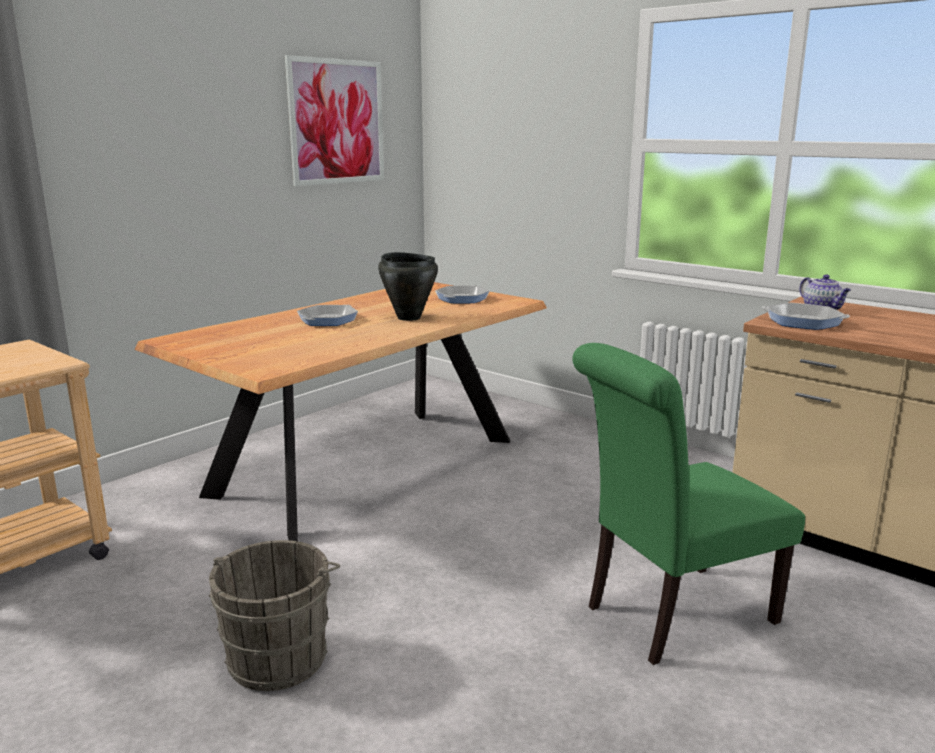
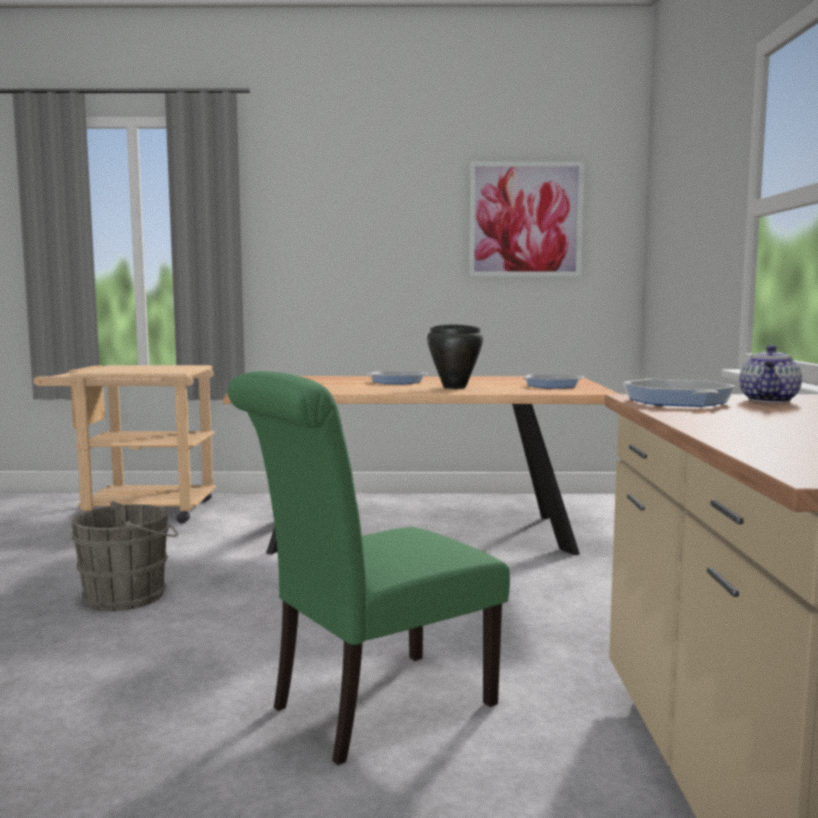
camera: 50 degrees right, 10 degrees down
green chair [572,343,805,665] -> green chair turned 60 degrees counterclockwise [227,371,510,765]

